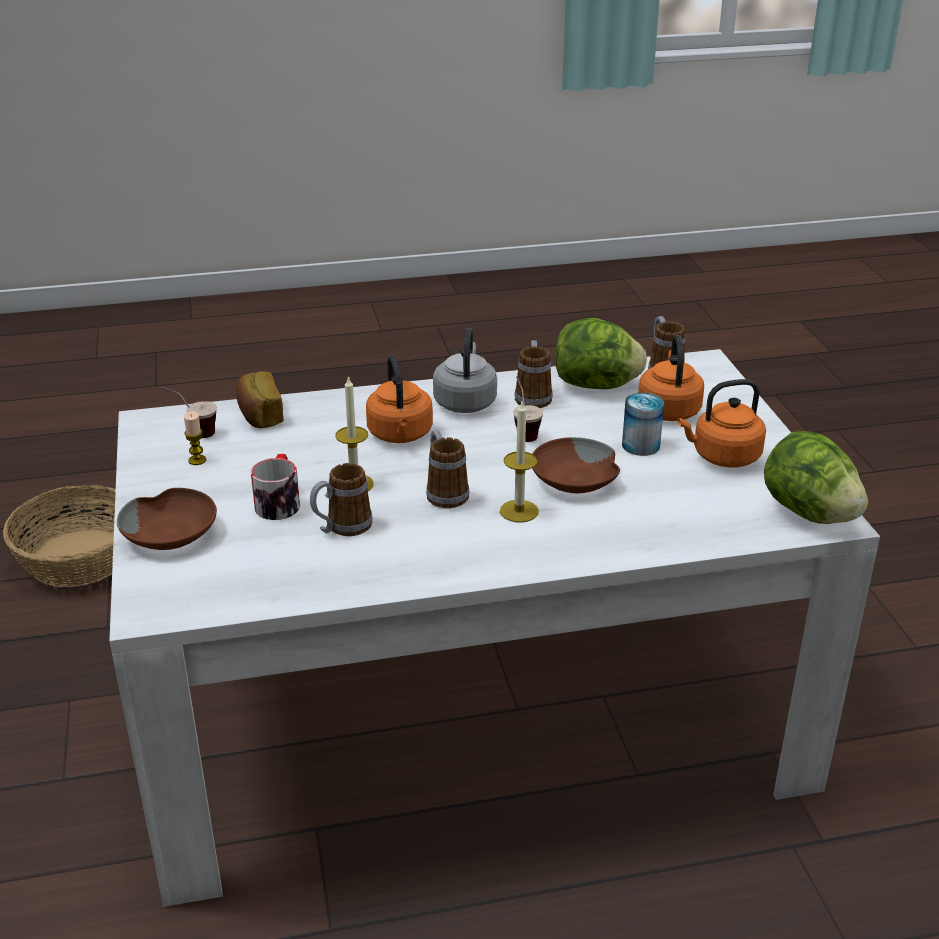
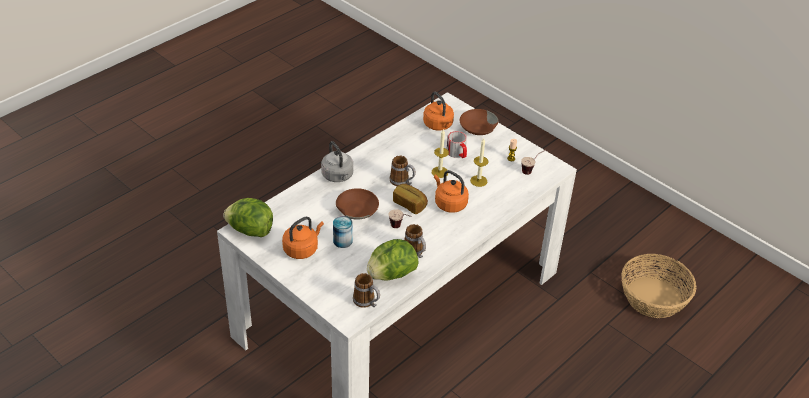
camera: 145 degrees right, 10 degrees up
bread [236,371,284,428] -> bread moved to [393,184,428,214]
mug [310,463,372,536] -> none
grey kettle [433,328,497,413] -> grey kettle moved to [321,141,353,182]
candle [500,402,539,523] -> candle moved to [470,138,488,187]
orange kettle [638,335,704,421] -> orange kettle moved to [423,92,454,131]

